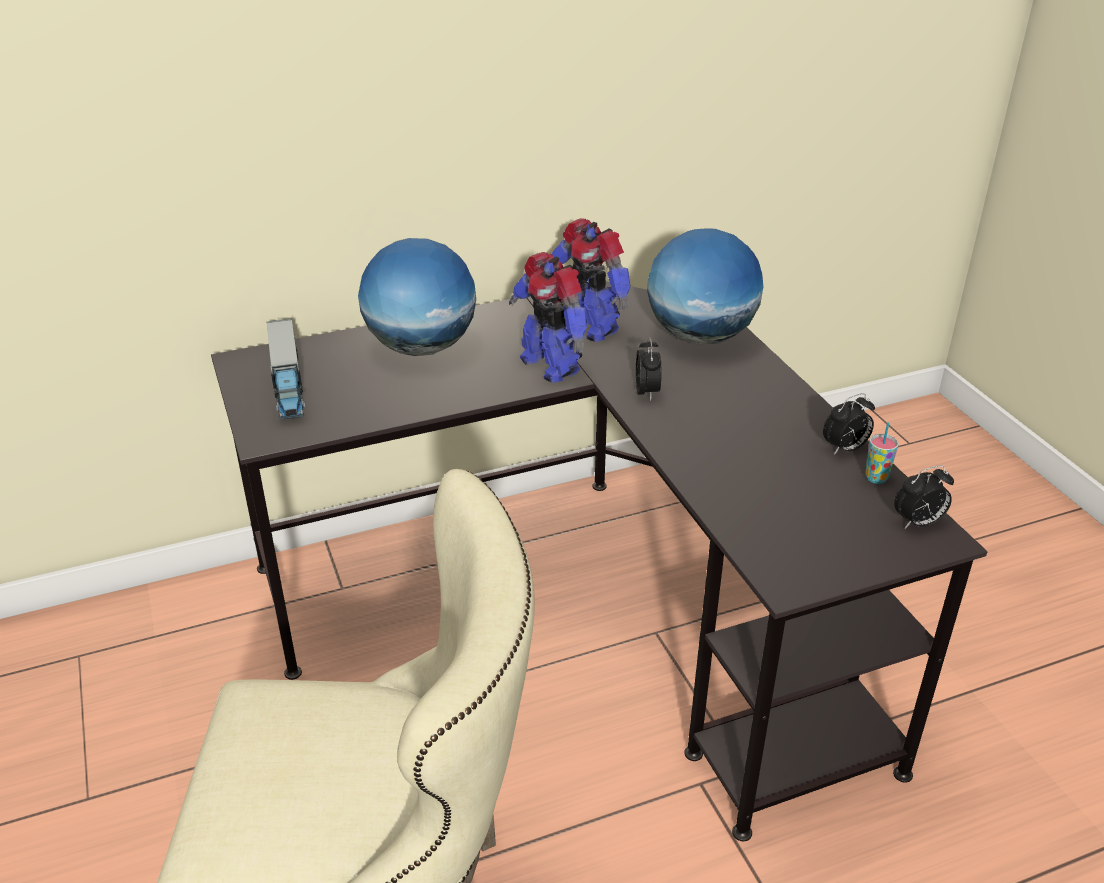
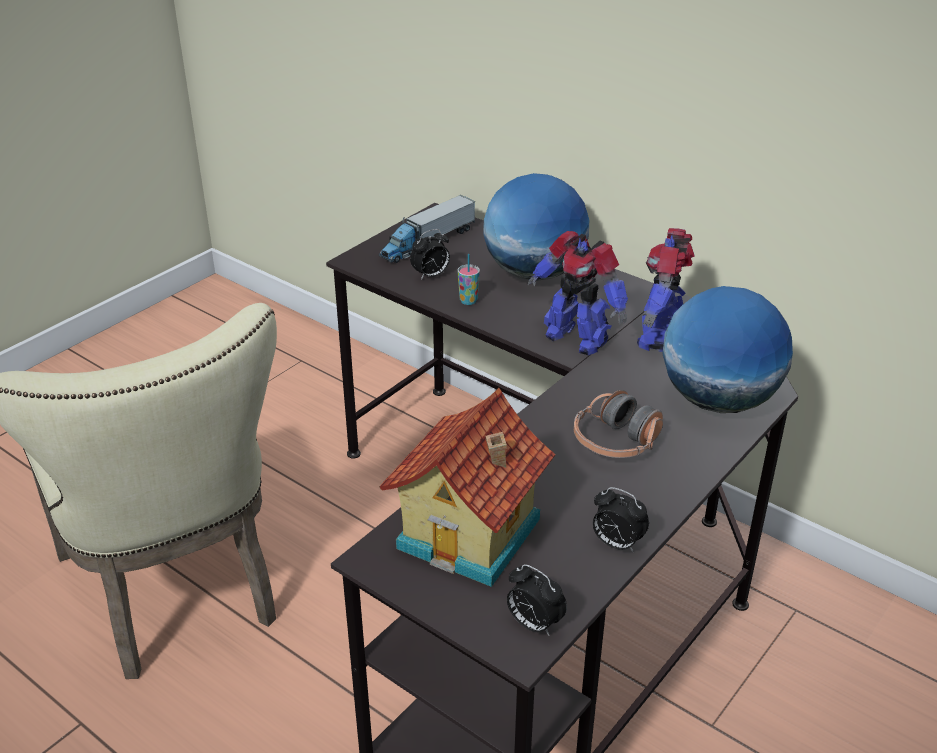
camera: 60 degrees right, 0 degrees up
toy robot [509,252,587,383] -> toy robot turned 75 degrees counterclockwise [528,231,628,355]
alarm clock [636,337,661,401] -> alarm clock moved to [410,229,450,280]
cup [865,422,899,484] -> cup moved to [457,254,480,305]
none -> toy house [379,388,555,587]
none -> headphones [574,390,663,458]

